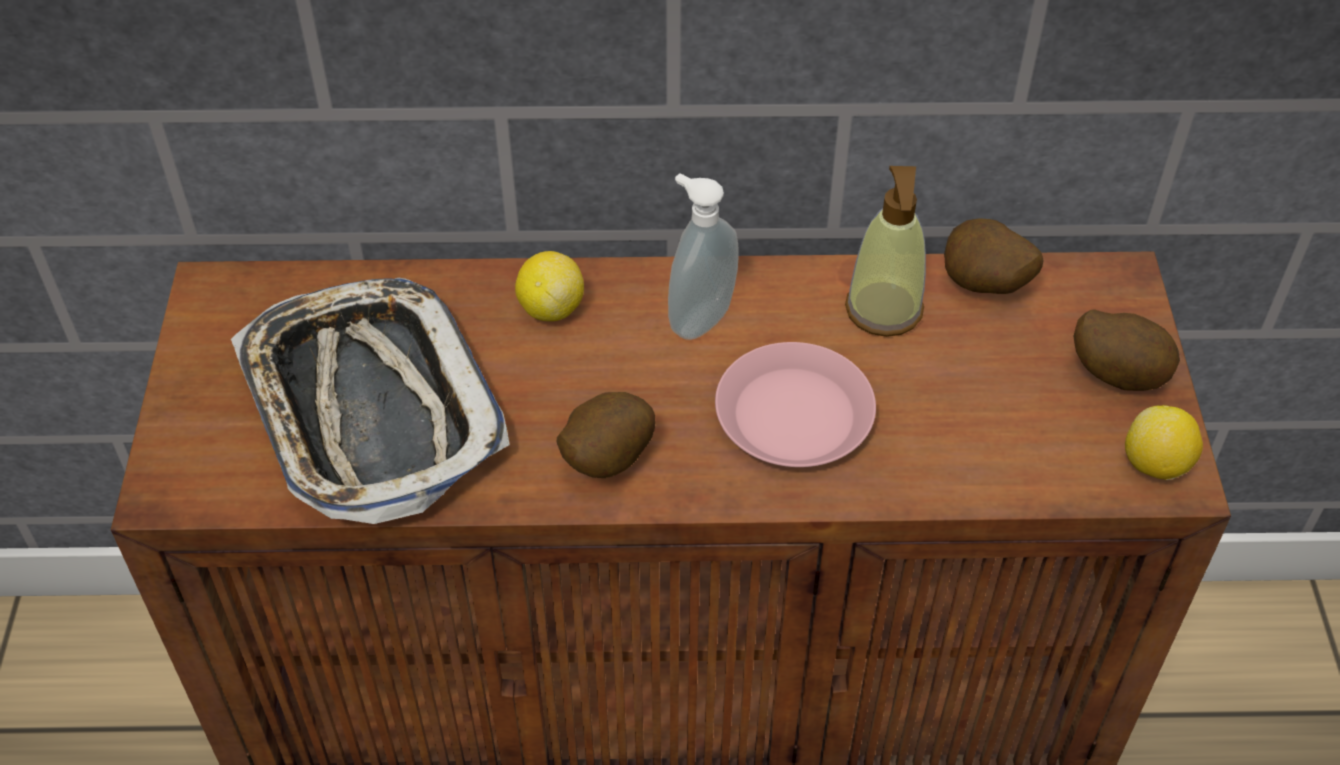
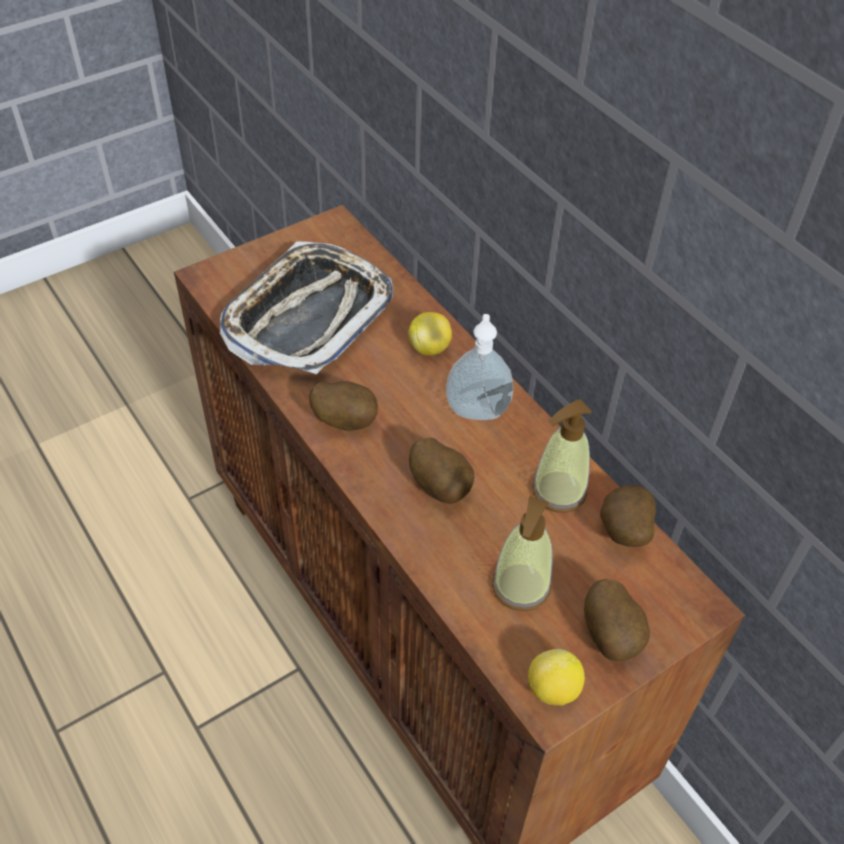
camera: 55 degrees right, 0 degrees up
pink plate [715,342,876,467] -> potato [409,437,474,504]
none -> soap dispenser [492,496,552,611]

